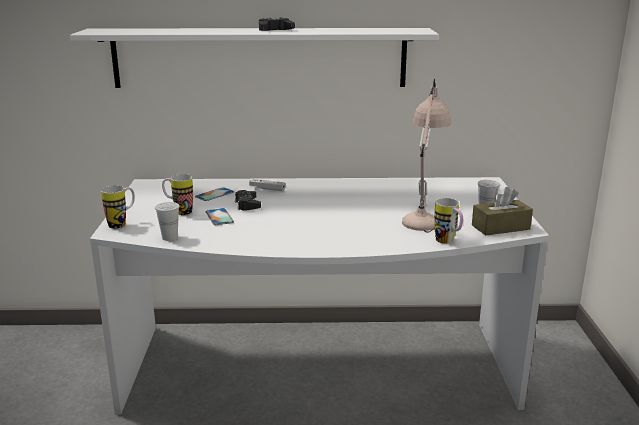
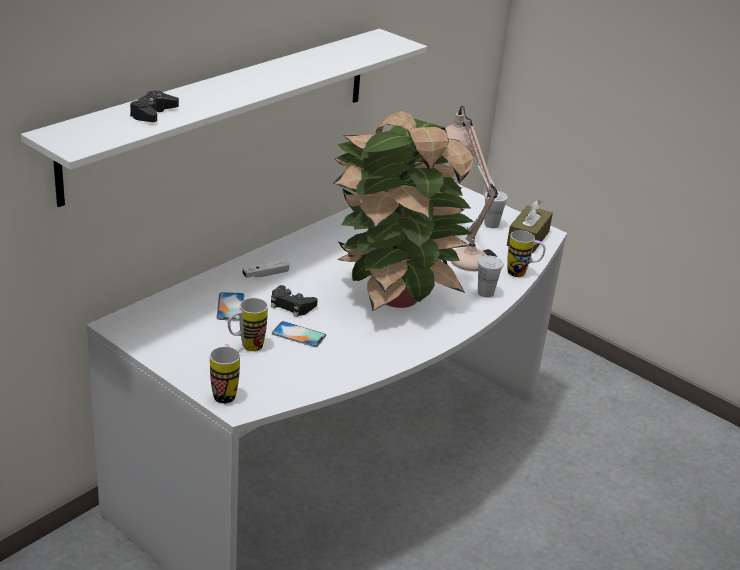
camera: 50 degrees left, 10 degrees up
white cup [155,202,180,241] -> white cup moved to [477,255,504,298]
black game controller [259,17,295,31] -> black game controller moved to [130,90,179,122]
none -> potted plant [333,110,474,311]

